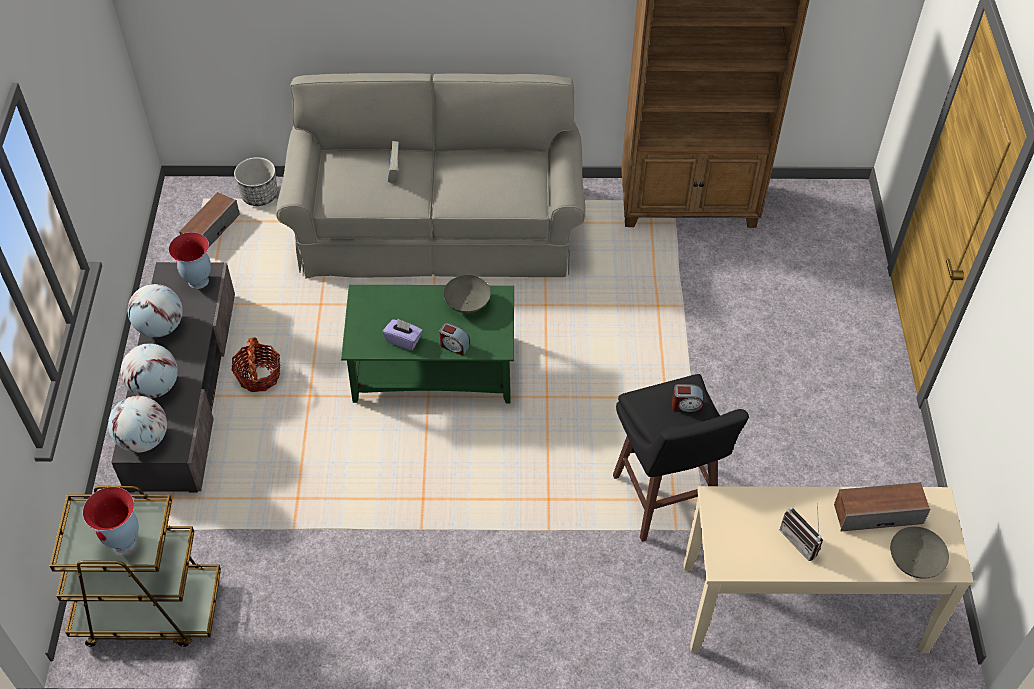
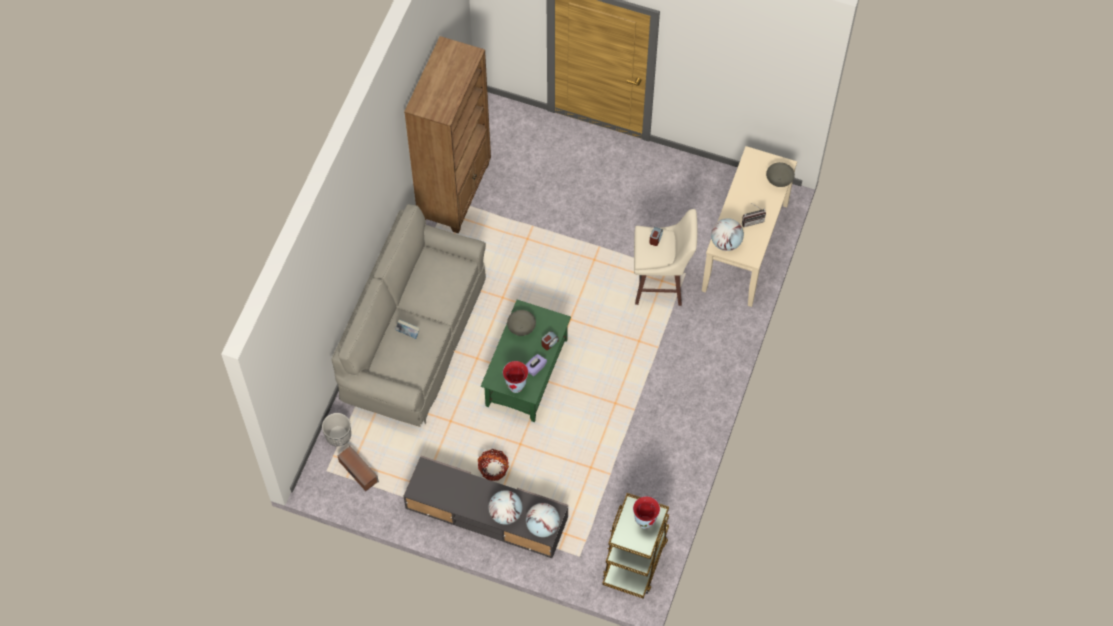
camera: 70 degrees left, 10 degrees up
globe [128,284,183,337] -> globe moved to [711,218,744,251]
vase [169,232,211,289] -> vase moved to [503,361,528,393]
black stool [613,374,749,542] -> beige stool [634,209,698,306]
speaker [834,482,931,531] -> none

